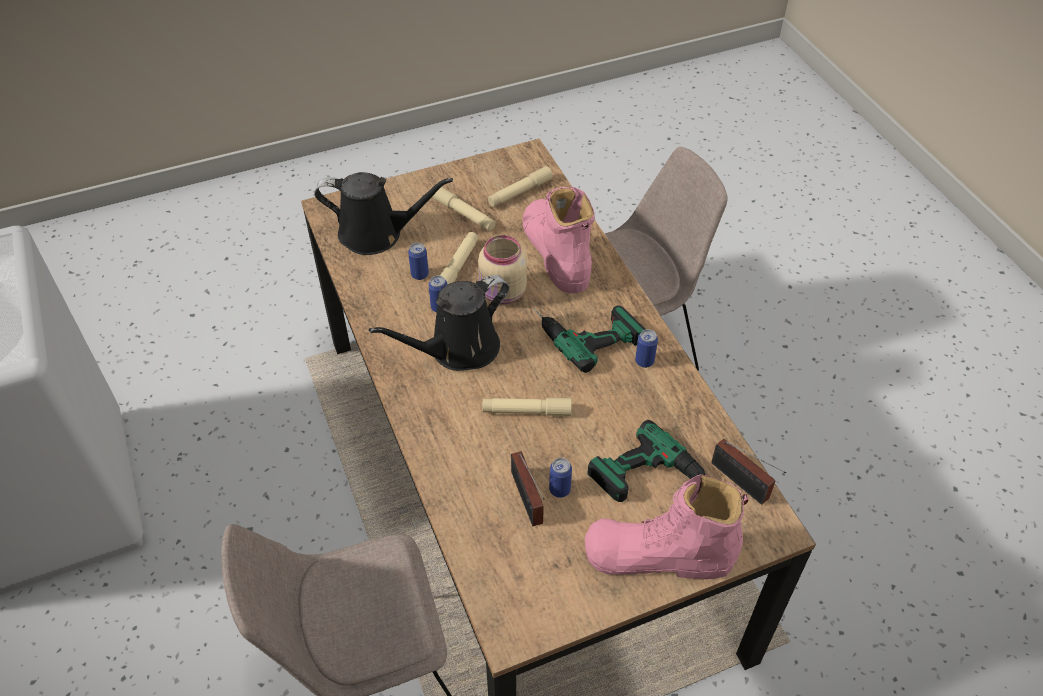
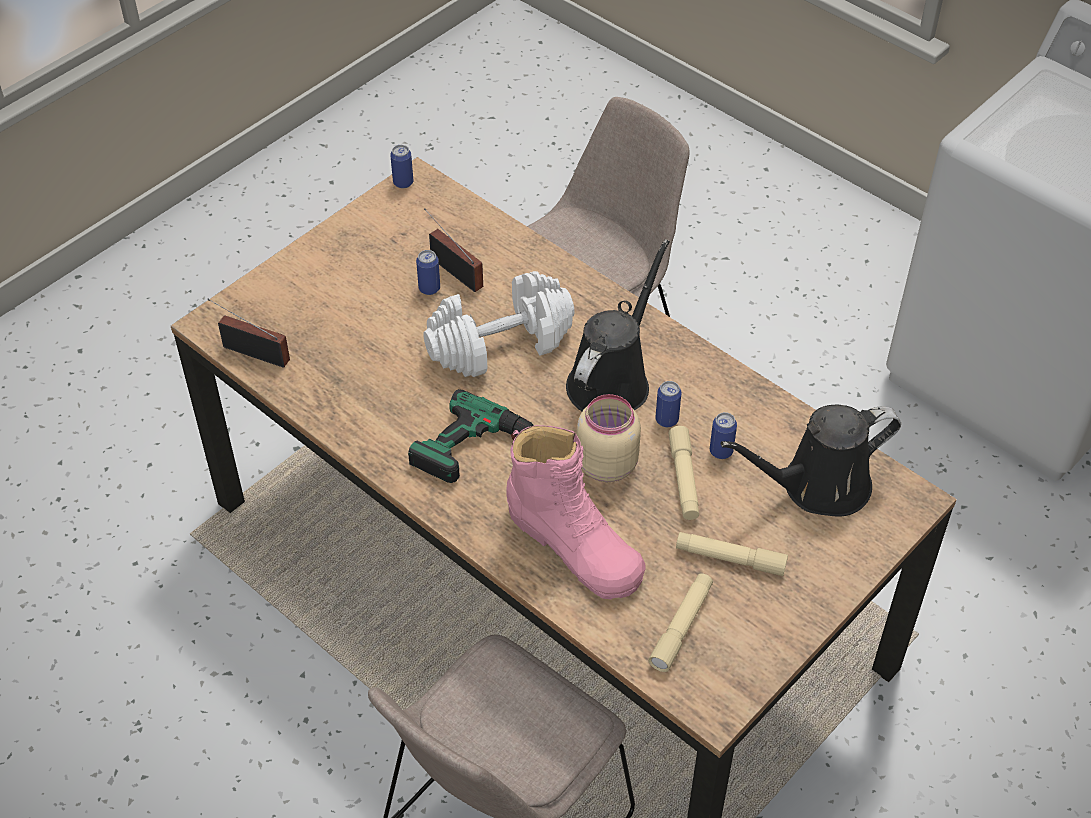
camera: 155 degrees right, 0 degrees up
beige flashlight [482,398,571,416] -> white dumbbell [423,271,575,377]
pink boot [585,474,749,580] -> none
power drill [587,420,705,502] -> none
can [635,329,658,368] -> can moved to [390,145,413,189]

